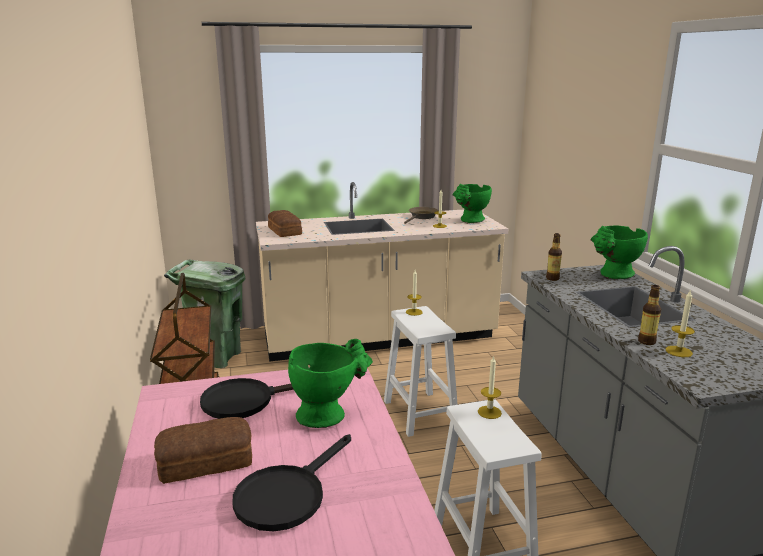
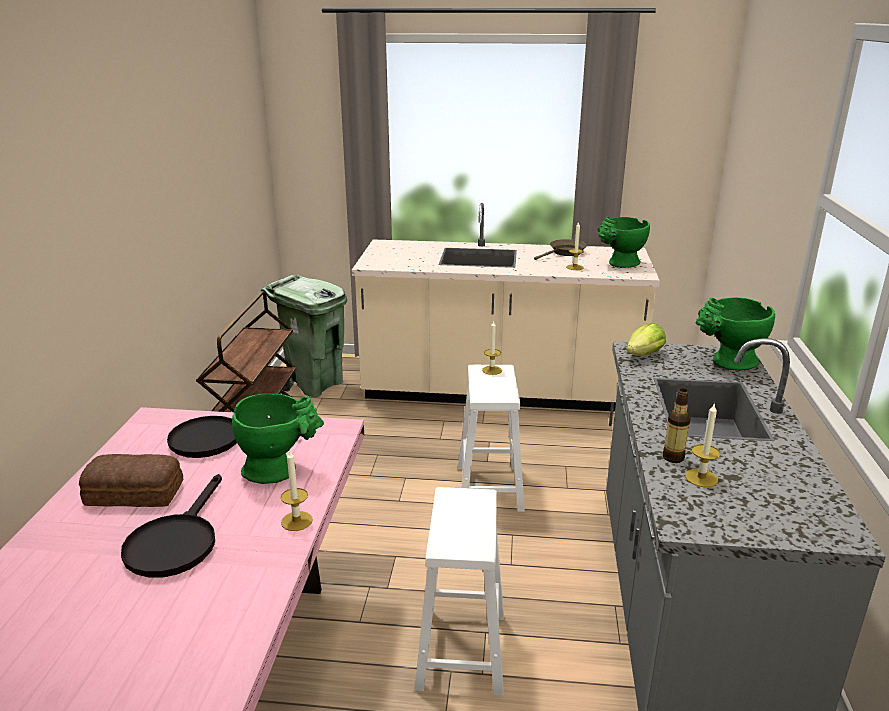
camera: 20 degrees right, 5 degrees up
black frying pan [232,434,351,531] -> black frying pan turned 45 degrees counterclockwise [121,474,222,578]
bread [268,210,302,237] -> none
candle [478,355,502,419] -> candle moved to [281,449,313,531]
bottle [546,233,562,281] -> lettuce [627,323,666,356]

